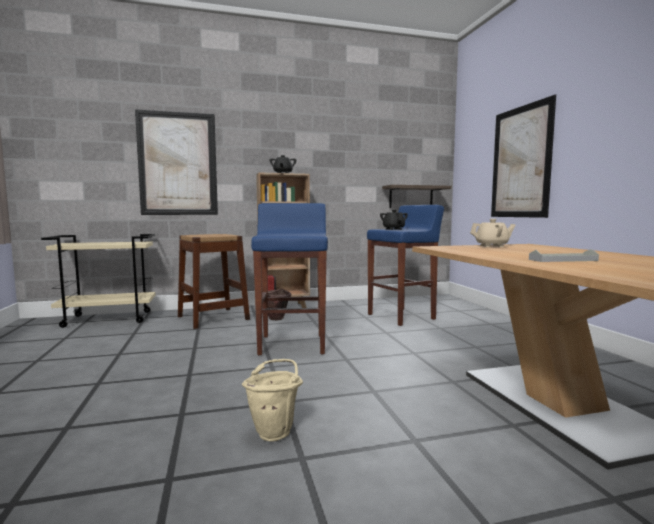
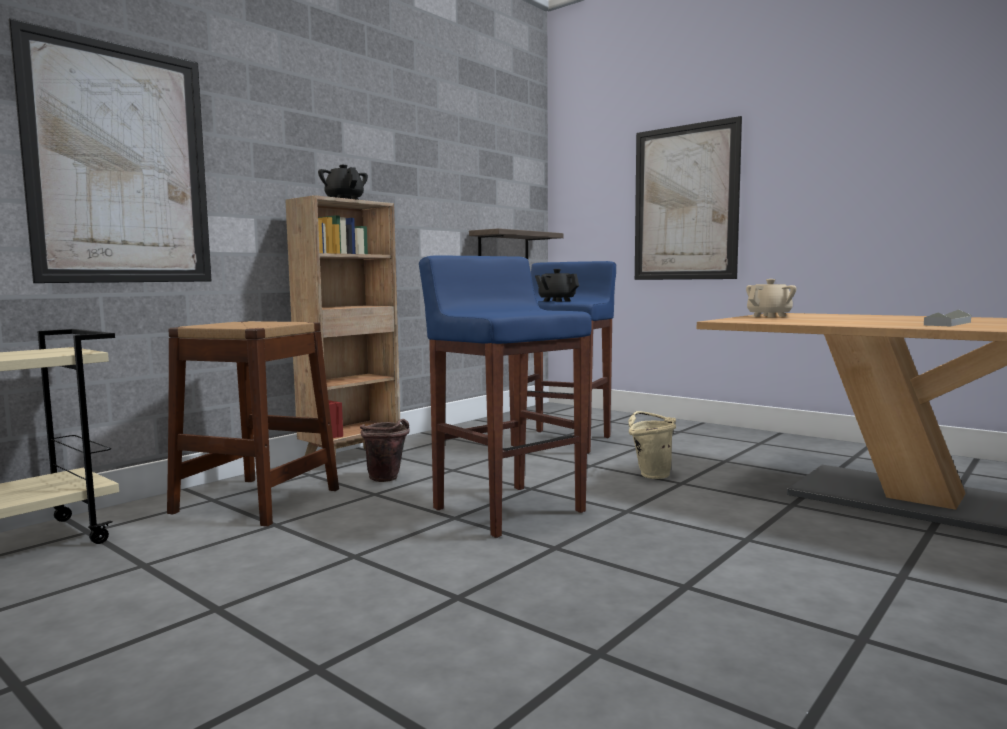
camera: 35 degrees left, 0 degrees up
beige bucket [242,359,303,441] -> beige bucket moved to [629,411,676,479]

